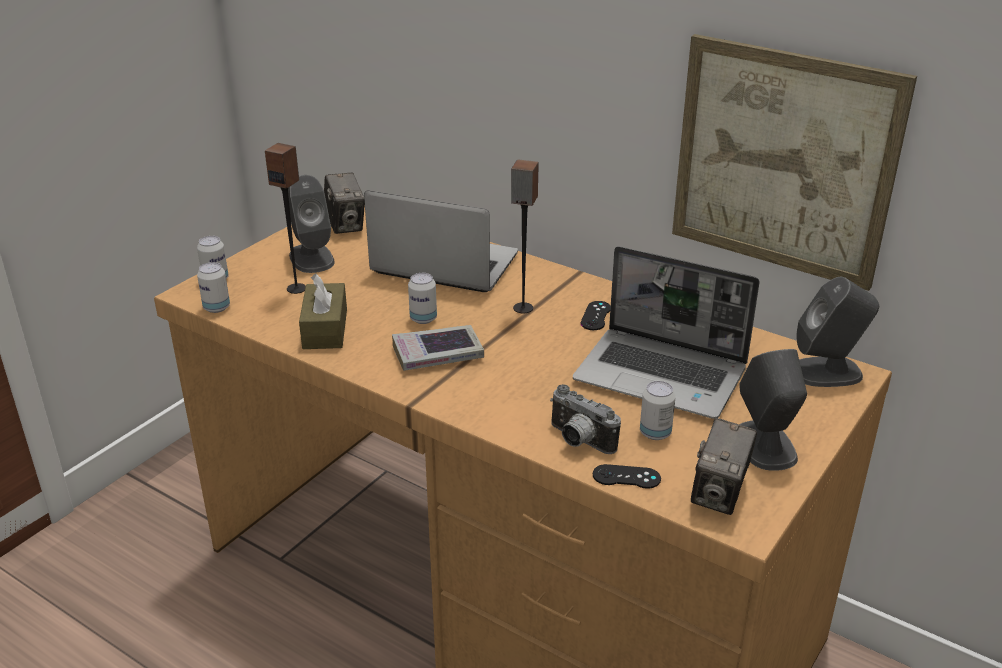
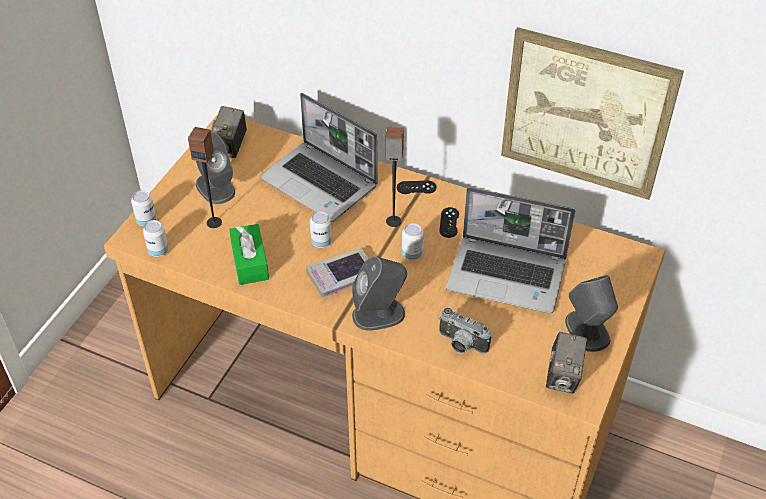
camera: 10 degrees left, 15 degrees up
brown tissue box [299,274,347,349] -> green tissue box [229,224,269,285]
camera [324,173,365,234] -> camera turned 45 degrees clockwise [211,106,247,158]
laptop [364,190,518,292] -> laptop turned 150 degrees counterclockwise [259,93,378,222]
black game controller [593,464,661,489] -> black game controller moved to [397,181,436,194]
can [640,381,676,440] -> can moved to [402,223,423,260]
grey speaker [796,277,879,387] -> grey speaker moved to [352,256,407,331]

